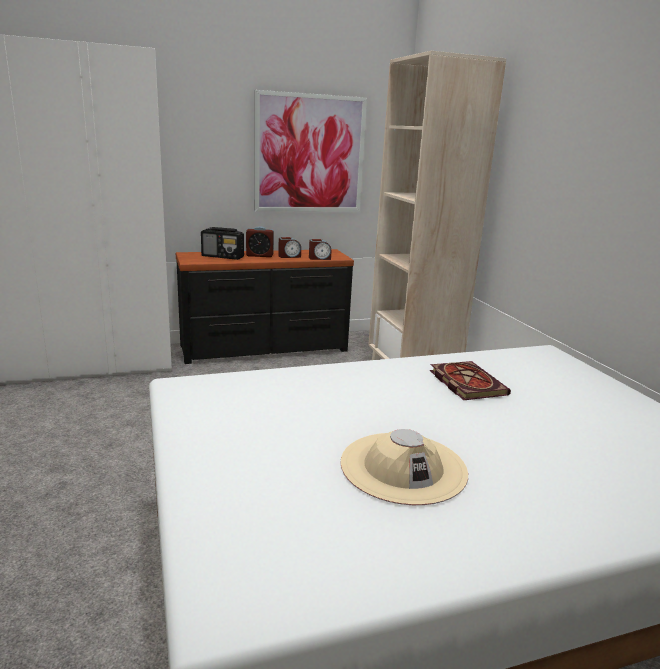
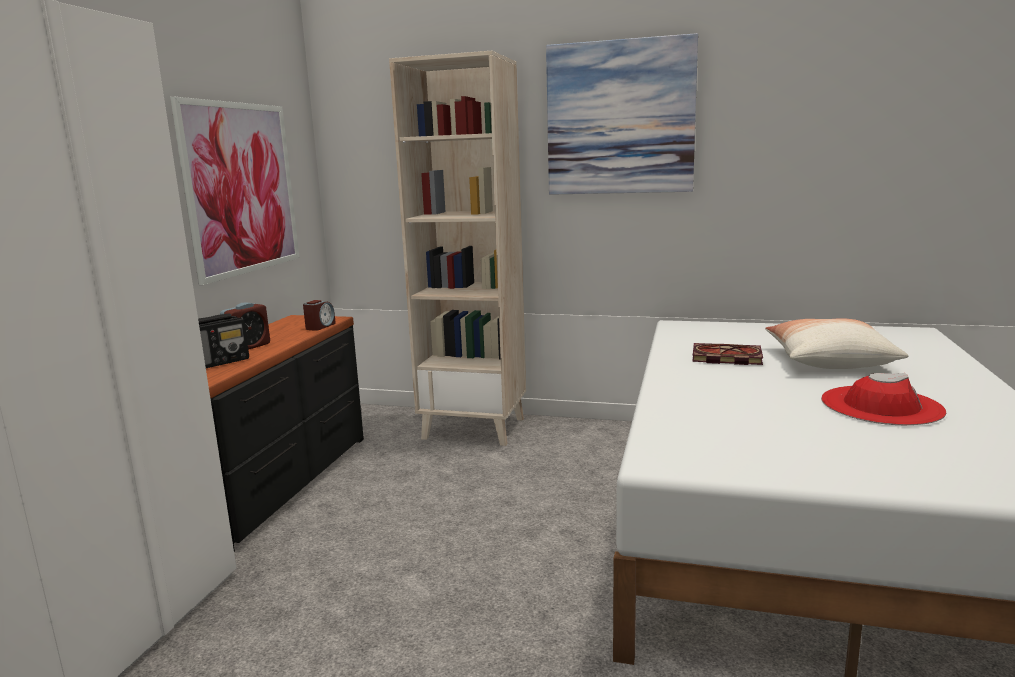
camera: 55 degrees left, 5 degrees down
alarm clock [278,237,301,258] -> none
beige hat [340,429,468,505] -> red hat [821,373,946,425]
none -> picture [546,33,698,195]
none -> pillow [765,318,908,369]

